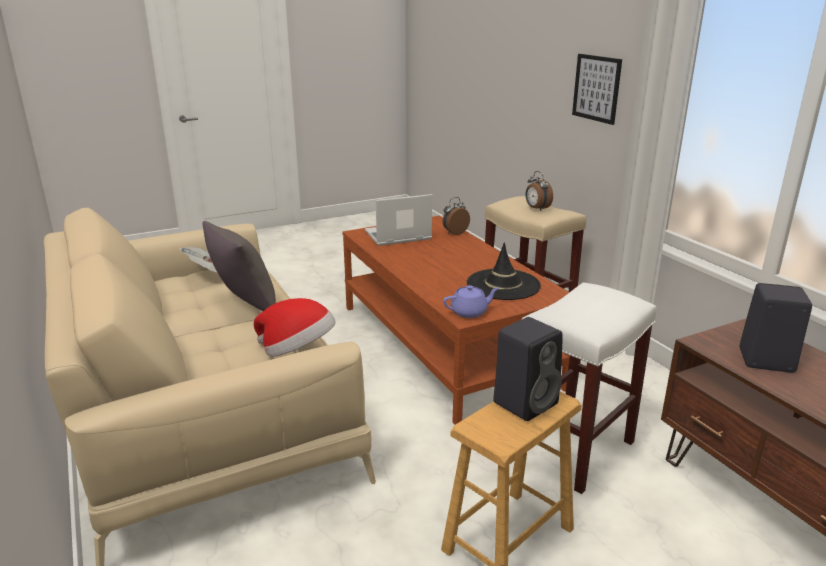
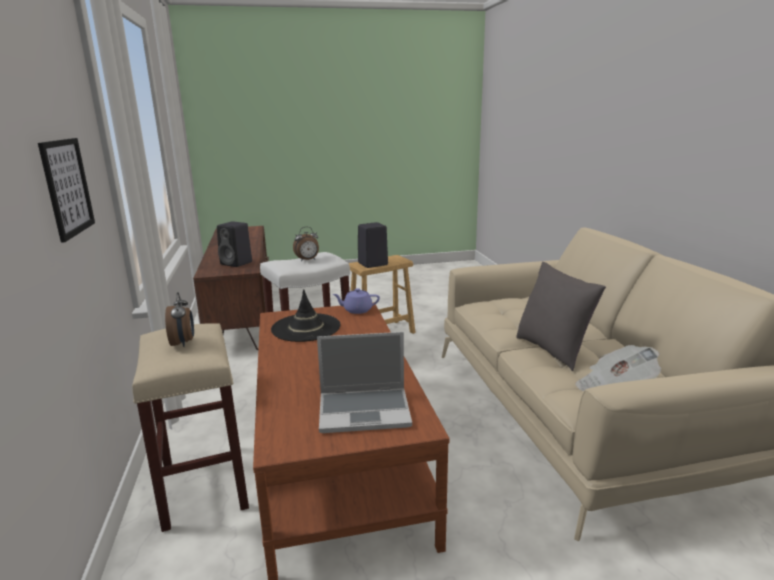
camera: 165 degrees left, 5 degrees down
hat [254,298,336,357] -> none
alarm clock [442,197,470,235] -> alarm clock moved to [293,227,319,262]

